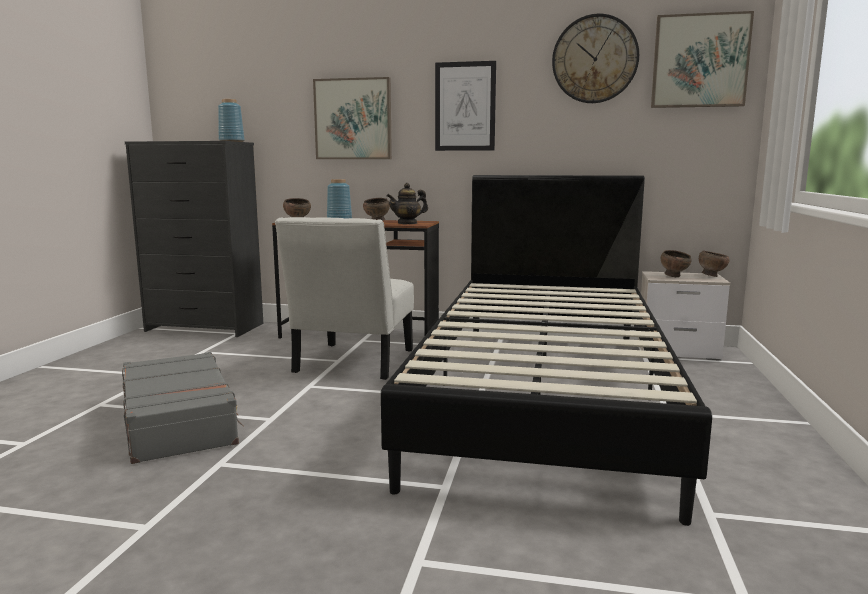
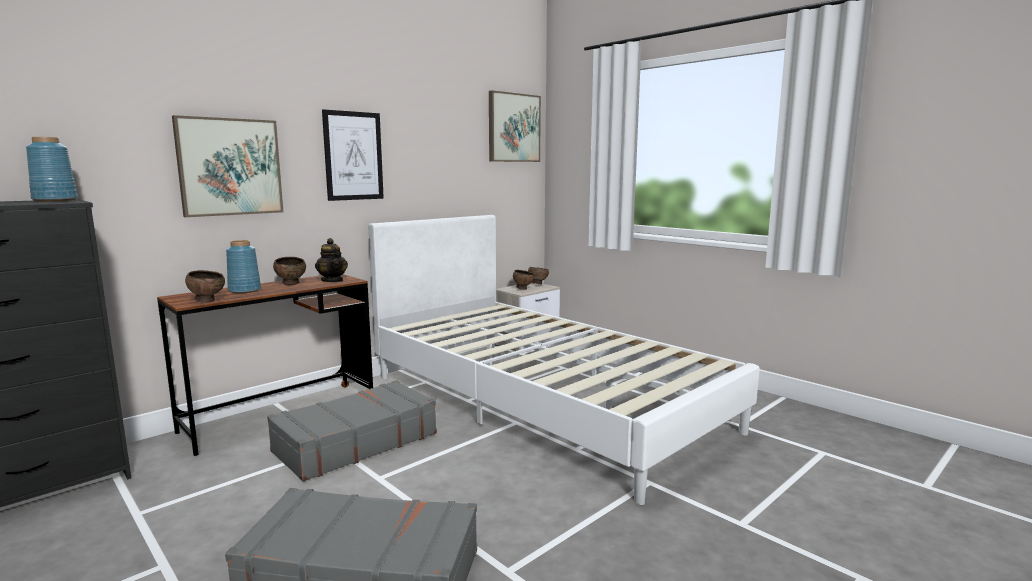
camera: 55 degrees left, 0 degrees up
white chair [275,217,414,380] -> grey suitcase [267,380,437,482]
black bed [381,175,712,526] -> white bed [368,215,760,505]
teapot [387,183,428,224] -> teapot turned 45 degrees counterclockwise [315,238,348,282]
wall clock [552,14,639,103] -> none

